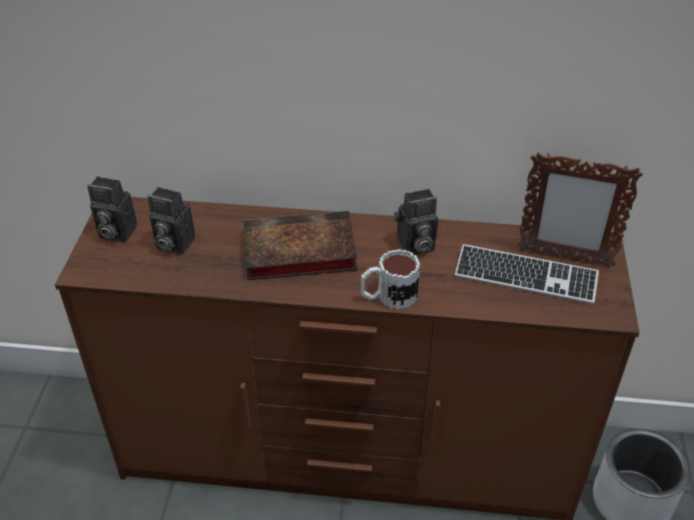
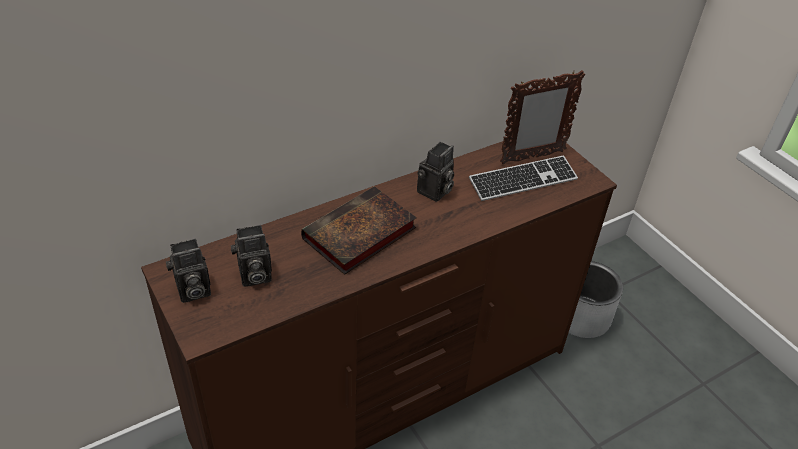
camera: 40 degrees left, 0 degrees up
mug [361,249,420,309] -> none

